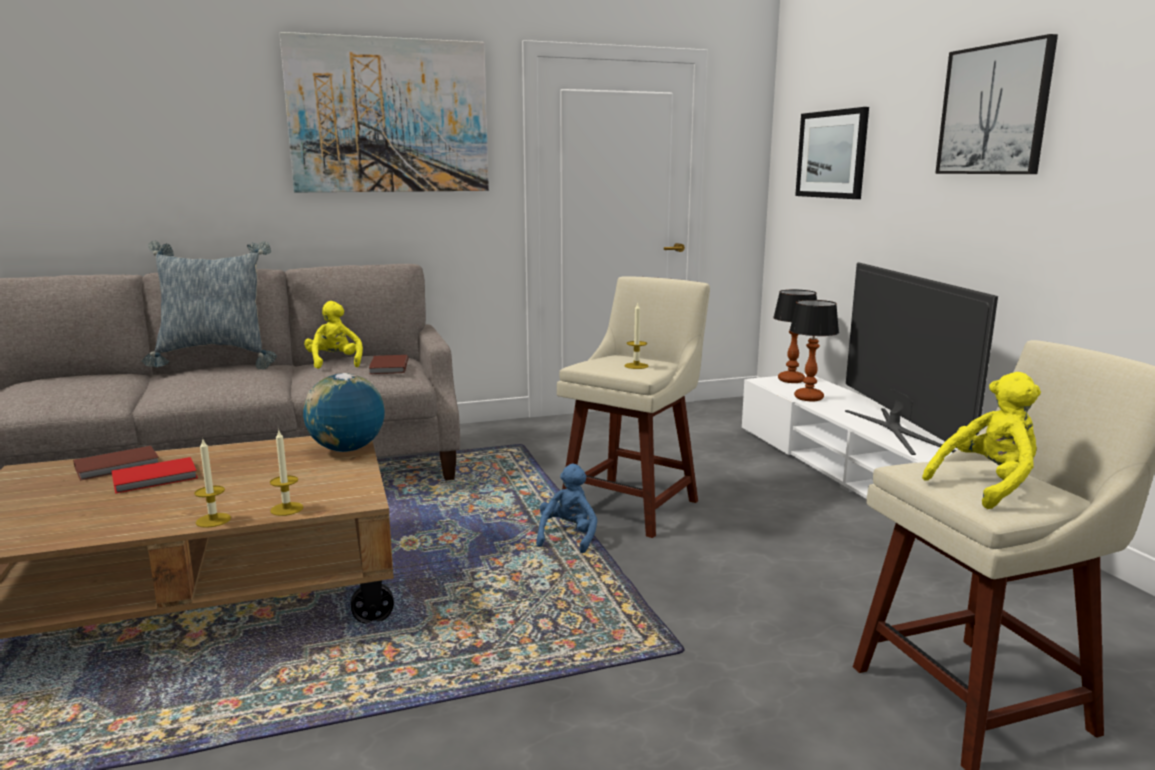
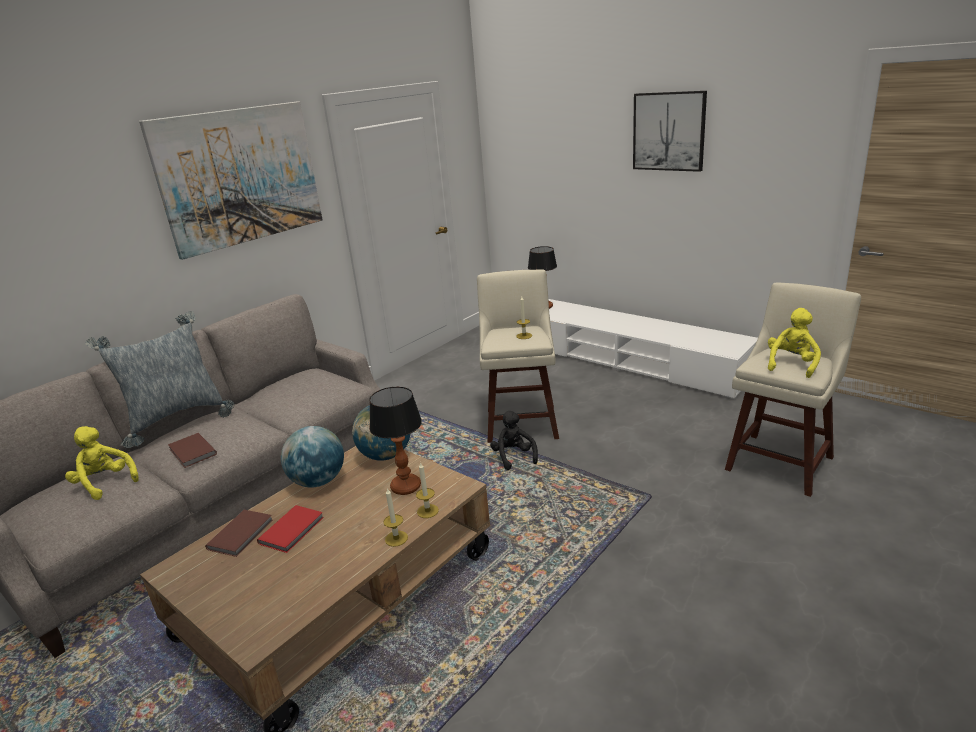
camera: 30 degrees left, 10 degrees up
yellow plush toy [304,301,363,369] -> yellow plush toy moved to [65,426,139,500]
brown book [369,355,408,374] -> brown book moved to [168,433,217,468]
blue plush toy [536,464,597,553] -> black plush toy [490,411,538,470]
table lamp [790,300,839,401] -> table lamp moved to [369,387,422,495]
picture [795,107,869,199] -> none
television [845,262,998,455] -> none
none -> globe [281,426,344,488]

